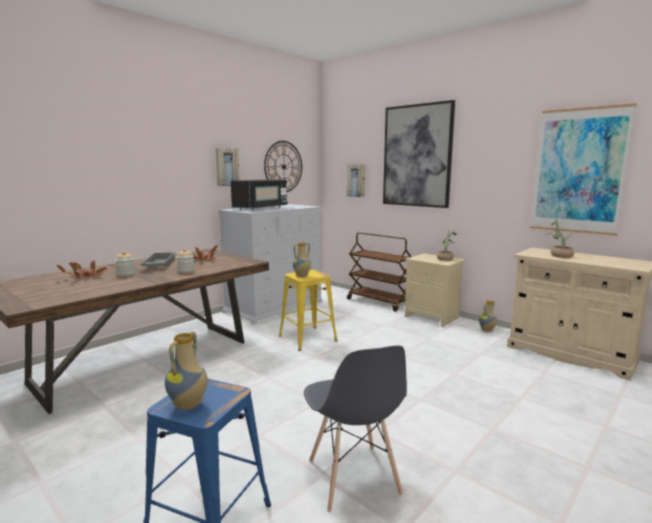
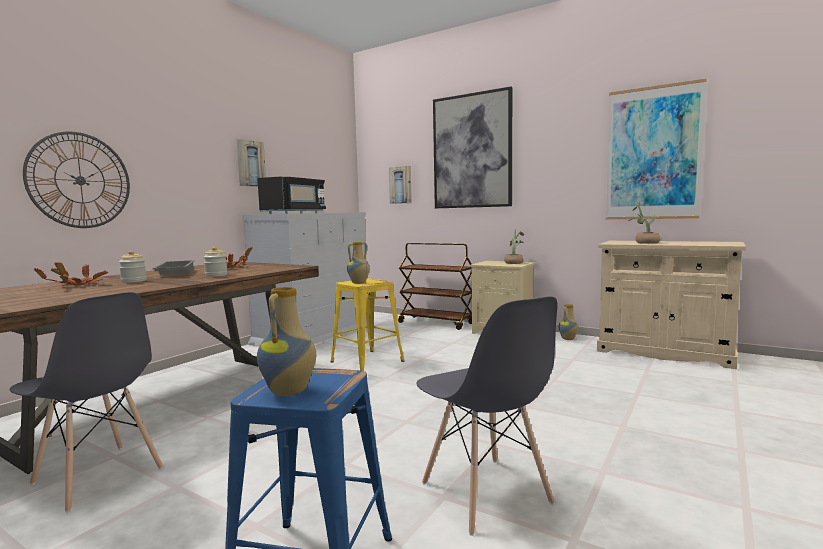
camera: 10 degrees left, 5 degrees down
wall clock [264,141,302,192] -> wall clock moved to [23,132,130,228]
none -> grey chair [10,292,163,513]

